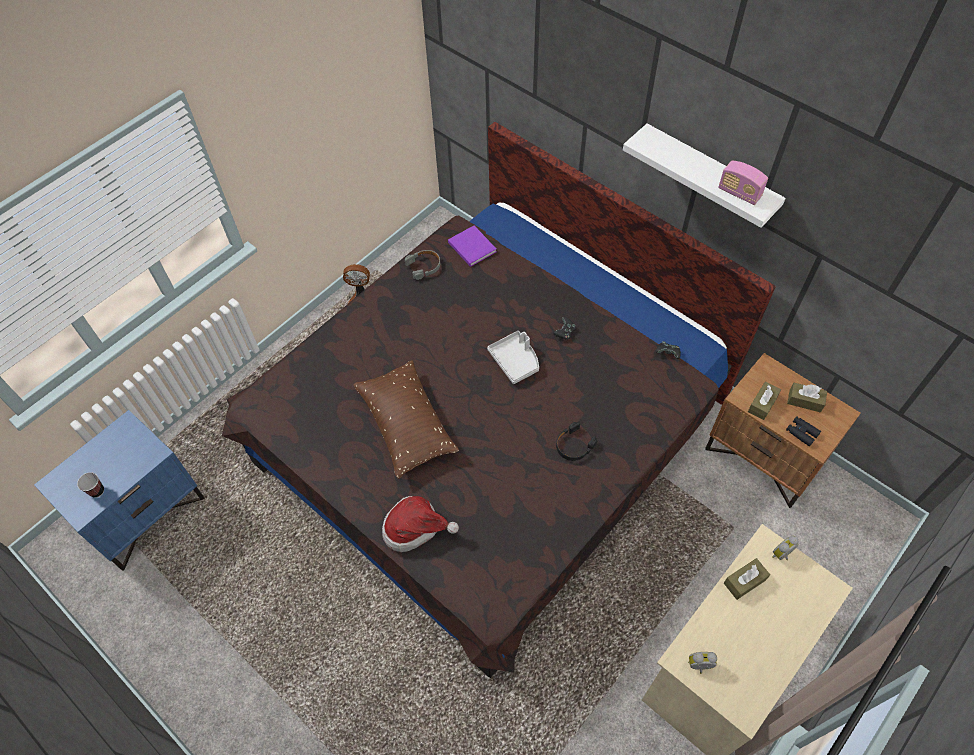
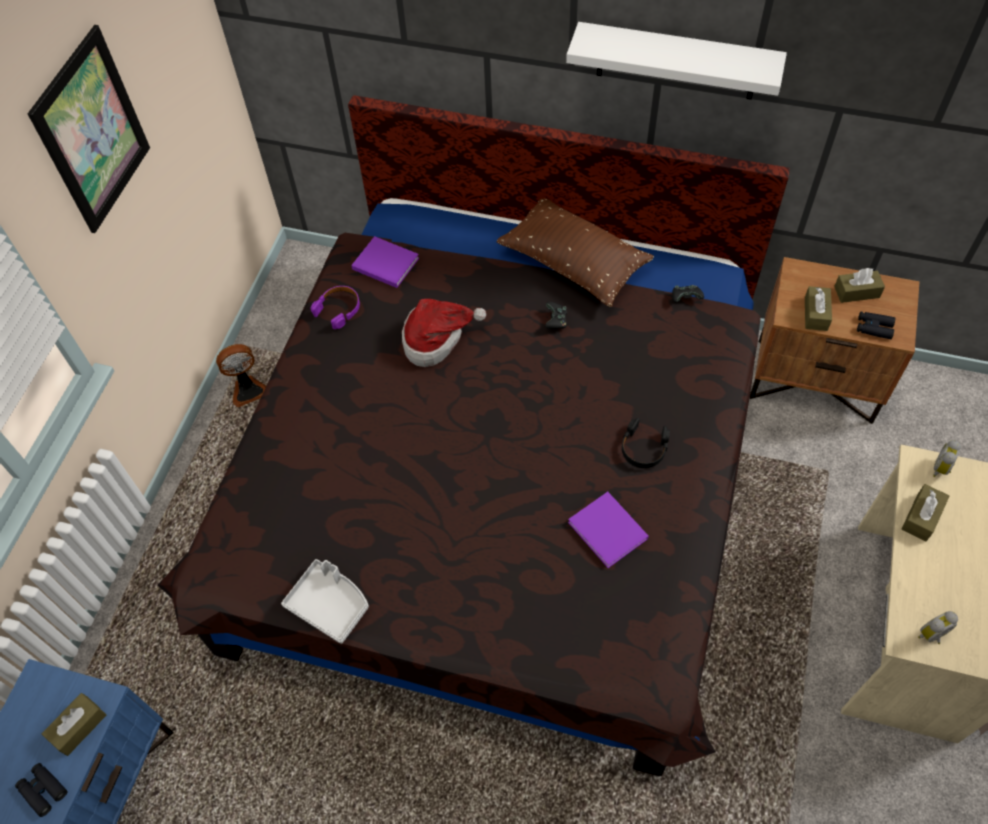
camera: 25 degrees left, 0 degrees up
cup [77,472,104,498] -> black binoculars [15,763,67,817]
brown pillow [353,360,459,479] -> brown pillow moved to [497,199,654,307]
hat [382,496,459,552] -> hat moved to [402,299,486,367]
grey headphones [405,250,440,280] -> purple headphones [311,286,360,329]
grey tray [487,331,539,384] -> grey tray moved to [281,559,369,644]
radio [718,161,768,205] -> none
none -> picture [28,25,150,233]
none -> brown tissue box [42,693,106,756]
none -> purple book [568,492,649,568]

